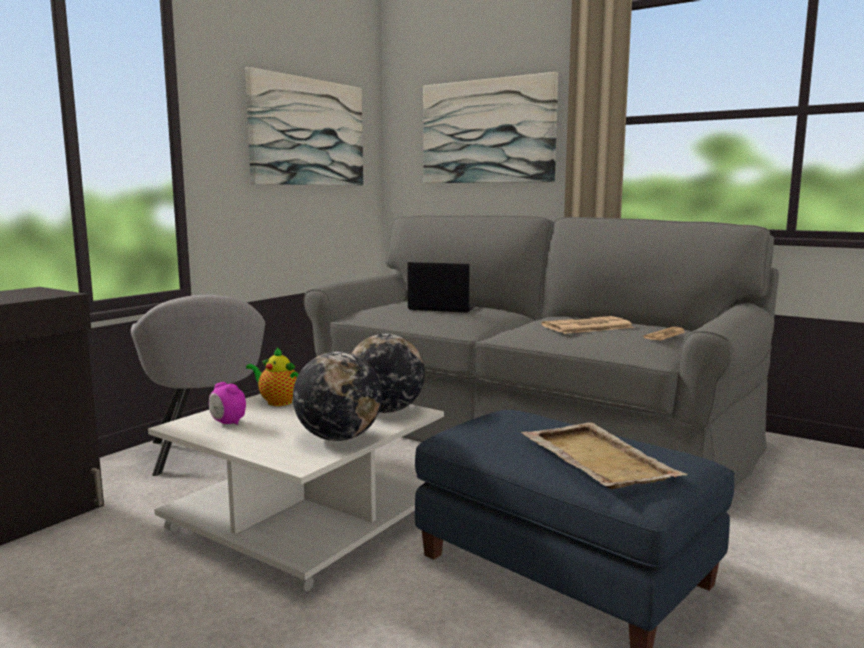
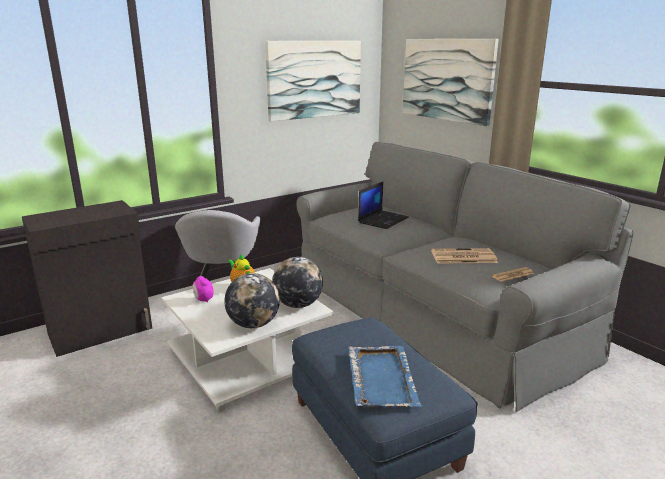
camera: 20 degrees right, 10 degrees up
laptop [408,262,479,313] -> laptop turned 90 degrees clockwise [358,182,409,229]
beige tray [521,422,687,489] -> blue tray [348,346,422,407]

